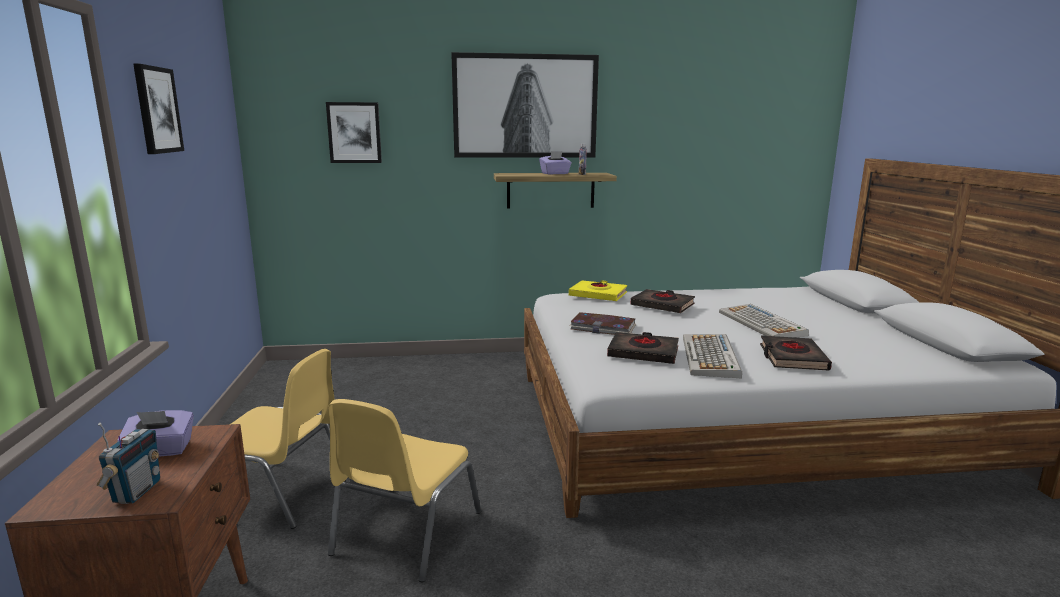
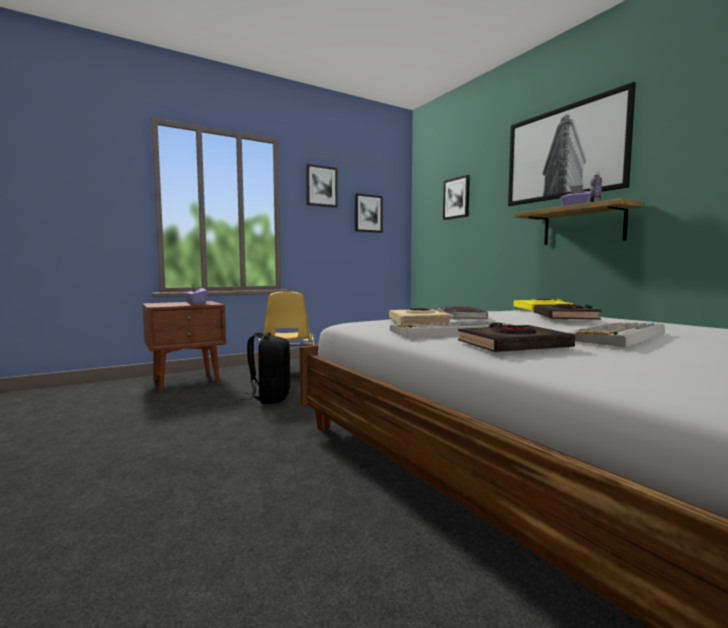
camera: 65 degrees right, 10 degrees down
radio [97,423,160,504] -> none
yellow chair [328,399,481,582] -> black backpack [241,332,290,404]
black book [607,332,679,364] -> beige book [389,308,452,324]
none -> picture [355,193,383,233]

